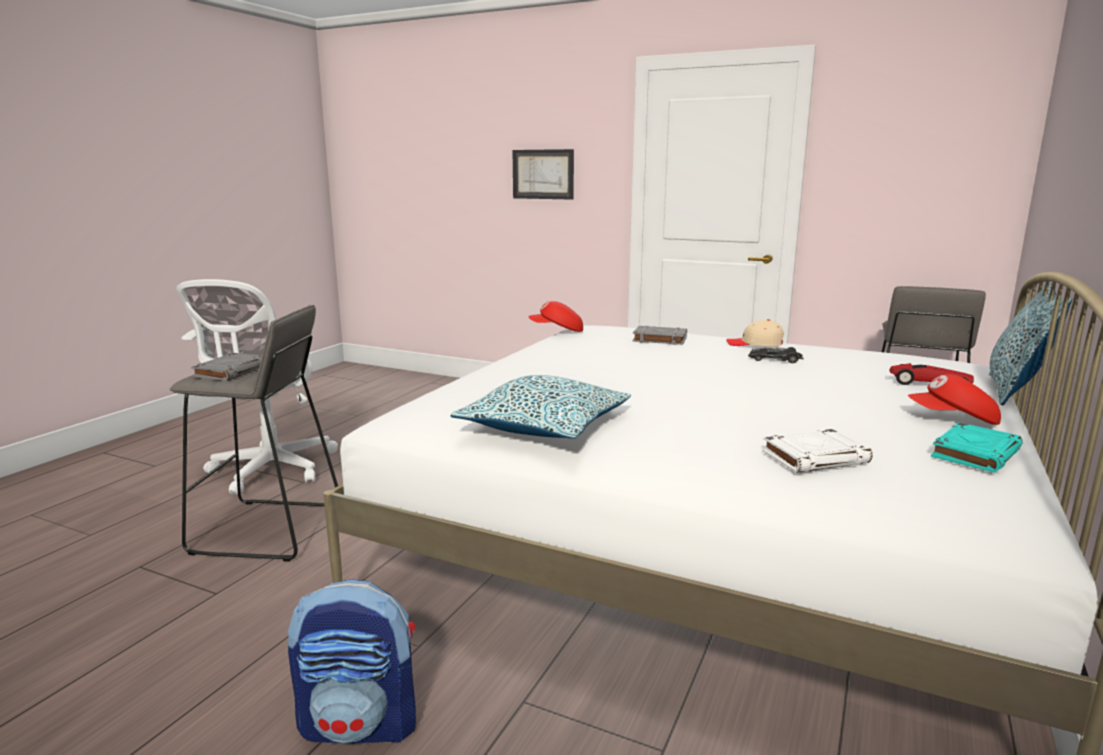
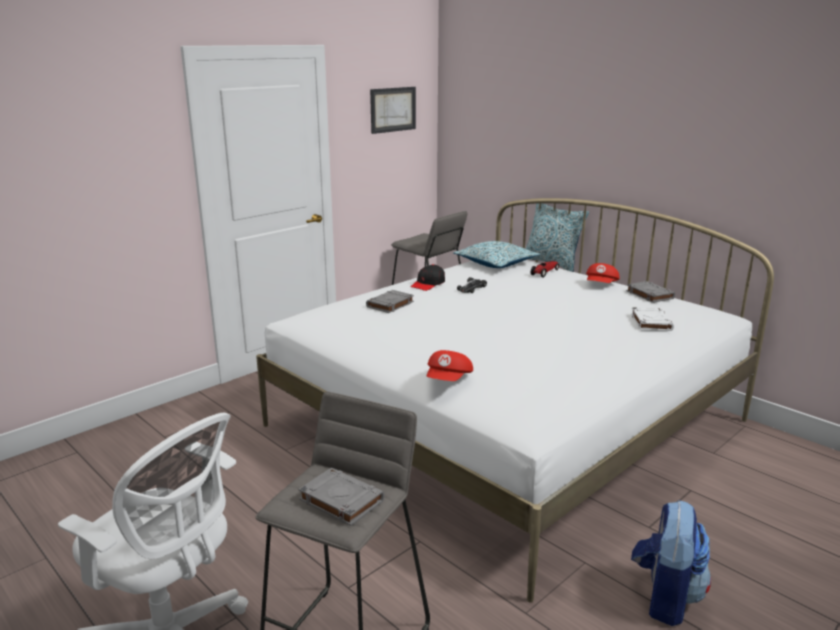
camera: 70 degrees left, 5 degrees up
pillow [451,375,631,439] -> pillow moved to [453,241,540,268]
picture [513,149,574,200] -> picture moved to [370,87,416,134]
red cap [528,301,583,332] -> red cap moved to [427,350,473,381]
beige cap [726,319,784,346] -> black cap [411,264,445,291]
turquoise book [931,422,1023,473] -> grey book [626,281,675,303]

